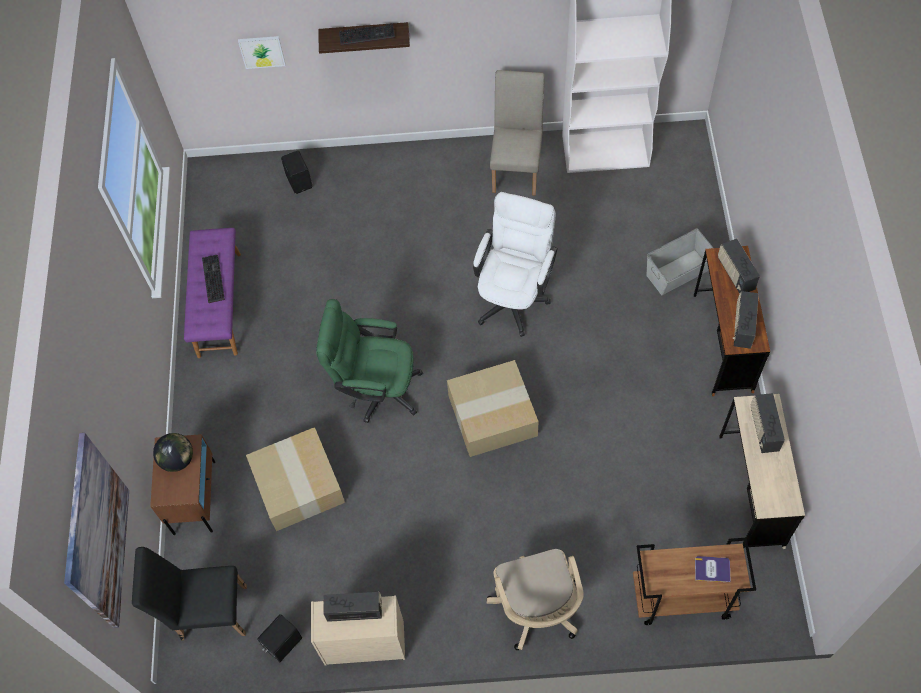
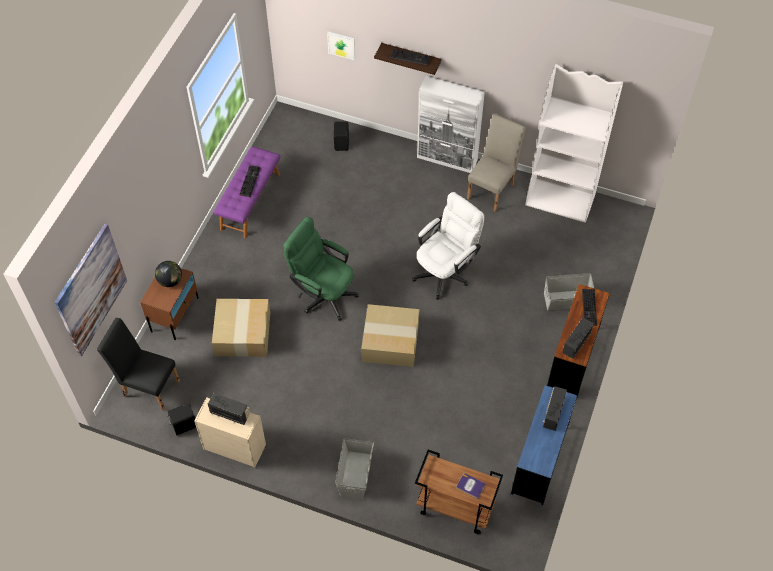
camera: 20 degrees right, 5 degrees down
beige office chair [486,549,584,650] -> grey storage box [335,438,374,499]
radio [718,239,760,294] -> keyboard [582,289,597,326]
beige desk [719,394,805,549] -> blue desk [511,385,577,507]
none -> white cabinet [417,76,485,173]

